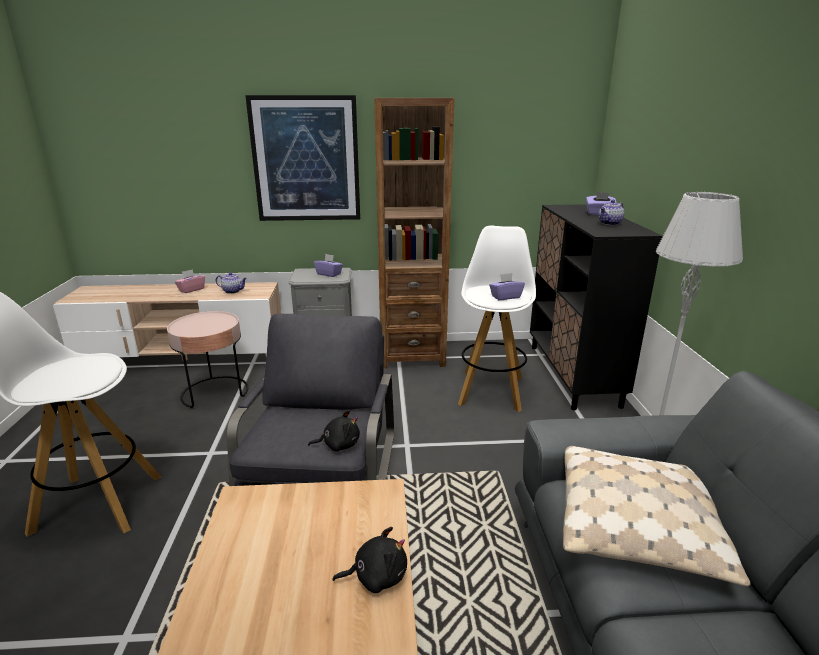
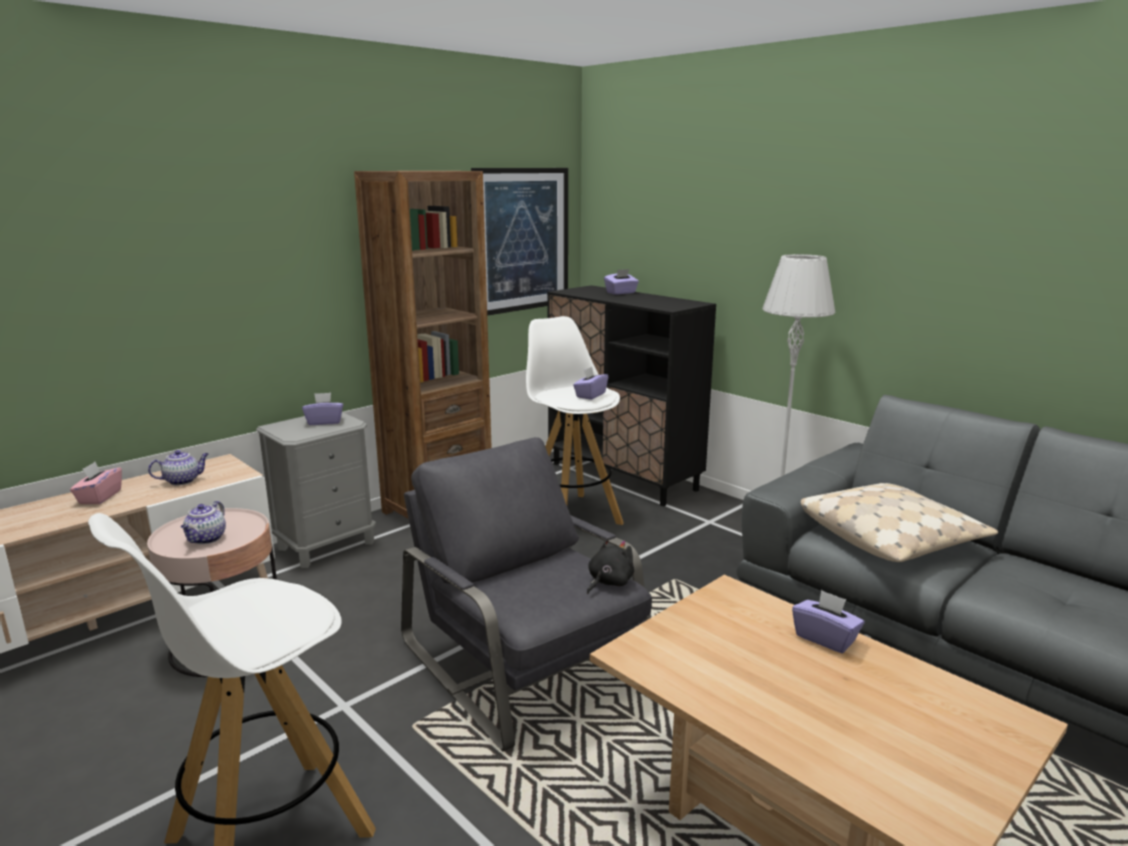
camera: 40 degrees left, 5 degrees down
picture [245,95,360,221] -> picture moved to [471,168,568,316]
black plush toy [332,527,407,593] -> purple tissue box [792,590,864,653]
teapot [598,200,625,225] -> teapot moved to [181,501,226,544]

